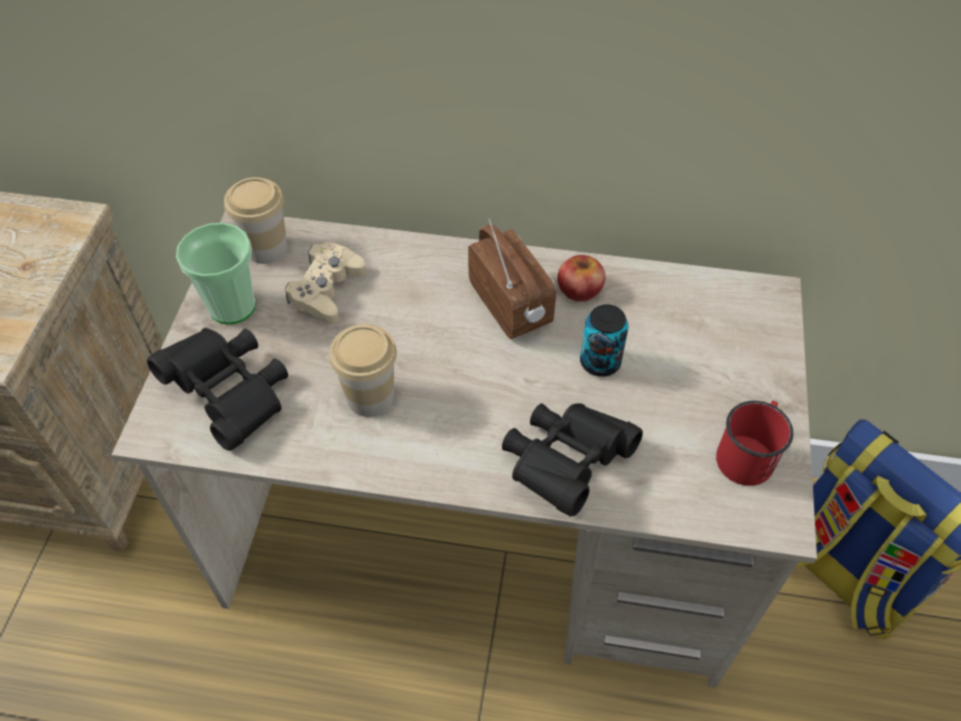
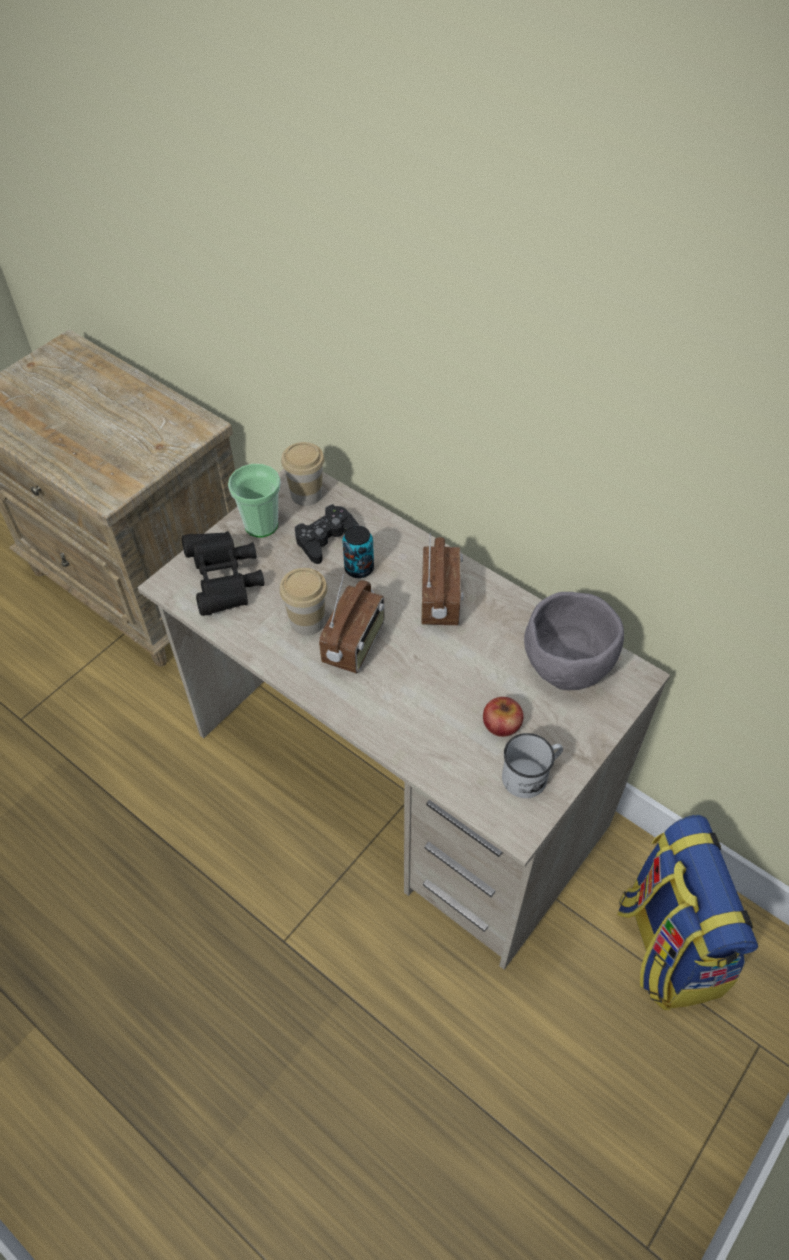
camera: 30 degrees right, 0 degrees up
beige game controller [285,243,366,324] -> black game controller [295,504,359,564]
black binoculars [502,403,643,516] -> none
apple [557,255,605,302] -> apple moved to [483,697,523,737]
can [580,304,629,377] -> can moved to [342,526,374,578]
red mug [716,401,793,486] -> white mug [502,733,563,798]
none -> radio [319,574,384,673]
none -> grey bowl [524,592,624,690]

